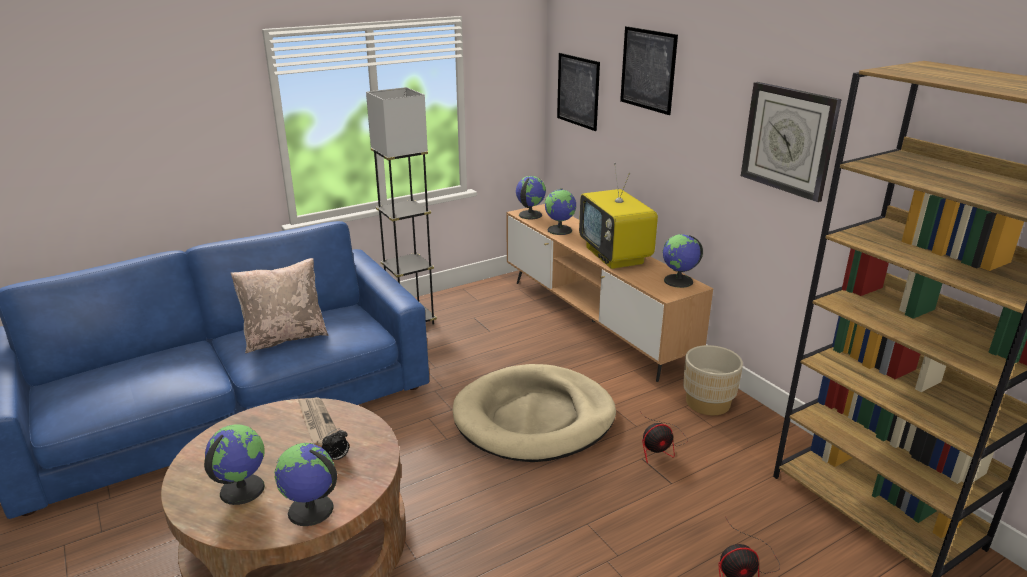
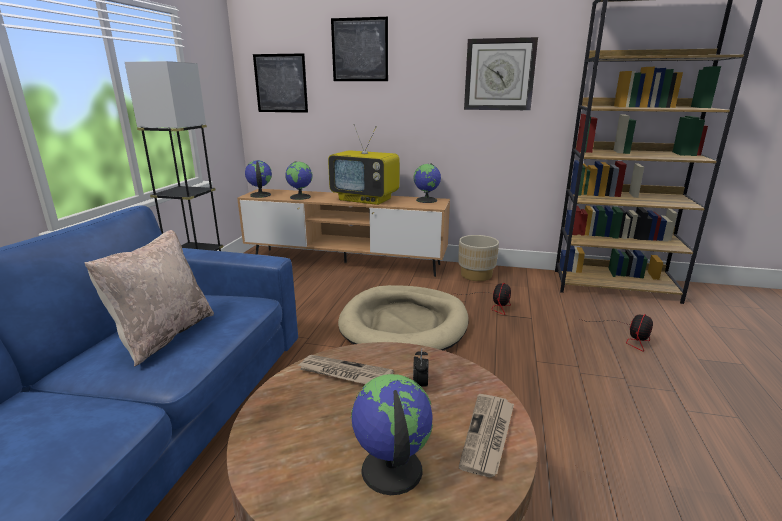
camera: 45 degrees left, 5 degrees down
globe [274,443,337,526] -> newspaper [459,394,514,477]

